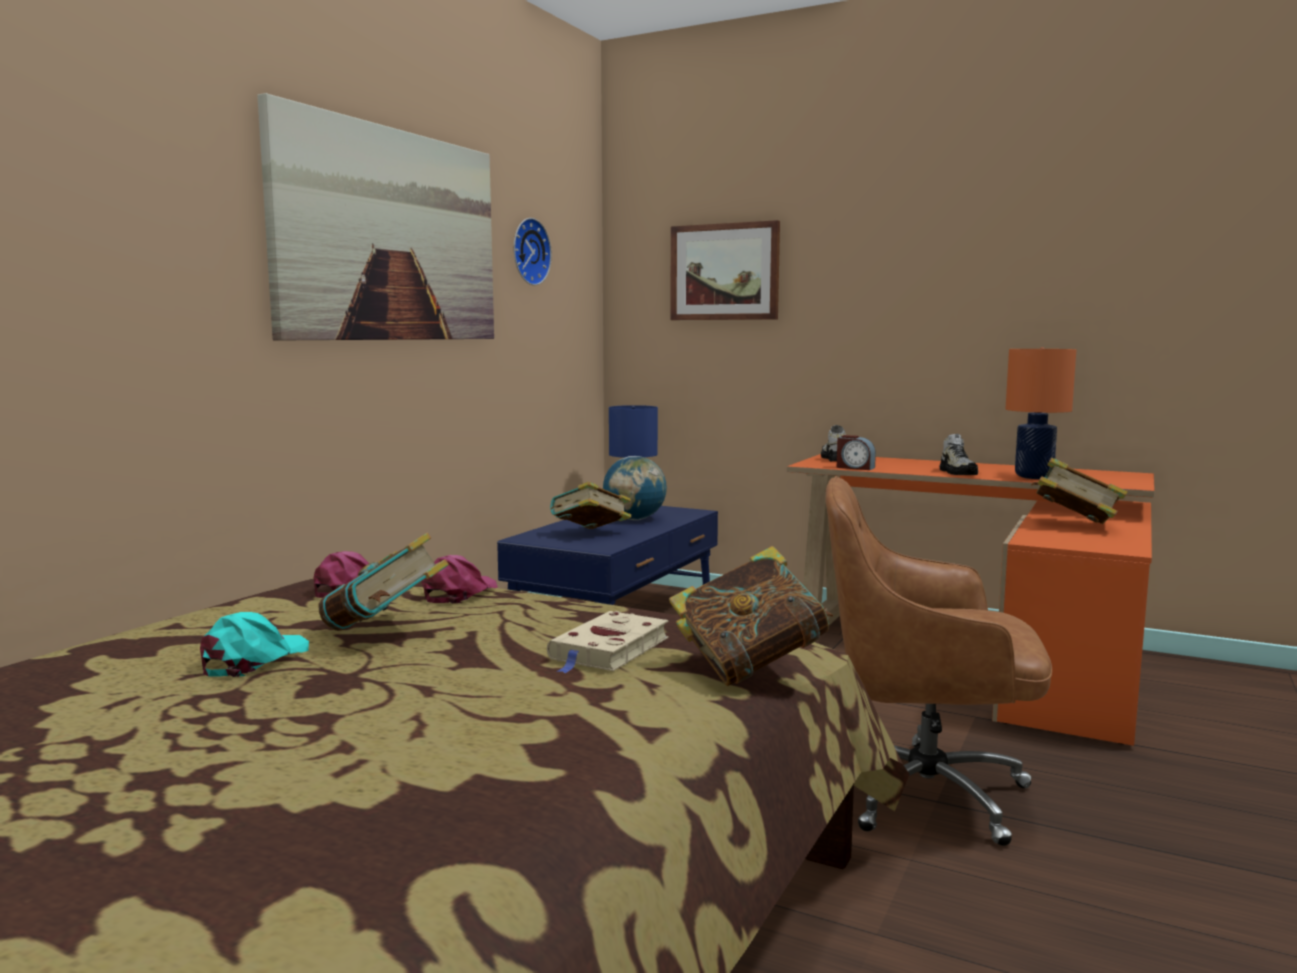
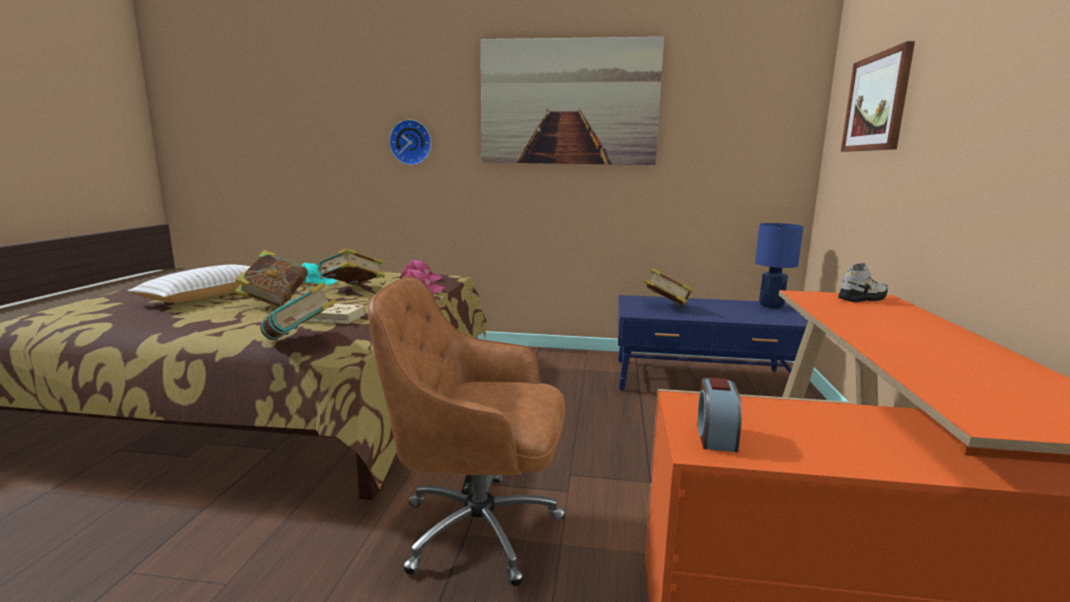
camera: 70 degrees right, 5 degrees up
wall clock [514,218,552,285] -> wall clock moved to [389,119,431,165]
globe [603,456,667,520] -> none
brown office chair [826,476,1052,846] -> brown office chair turned 75 degrees counterclockwise [368,276,565,586]
alarm clock [837,435,876,470] -> alarm clock moved to [697,378,742,452]
shoe [939,434,978,475] -> none
orange table lamp [1005,347,1077,479] -> none
book [1031,458,1128,524] -> book moved to [235,250,308,307]
none -> white pillow [128,264,250,303]

